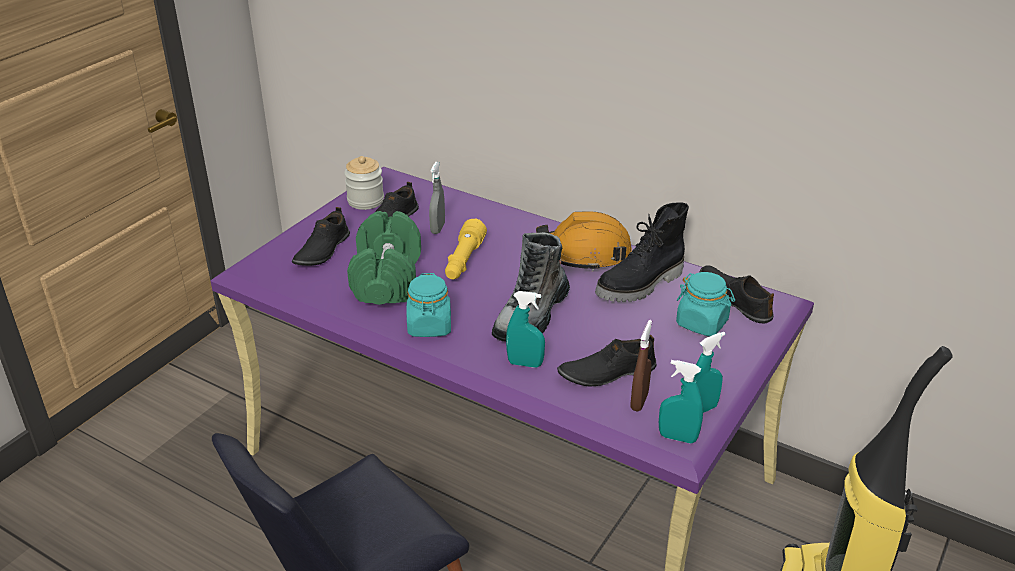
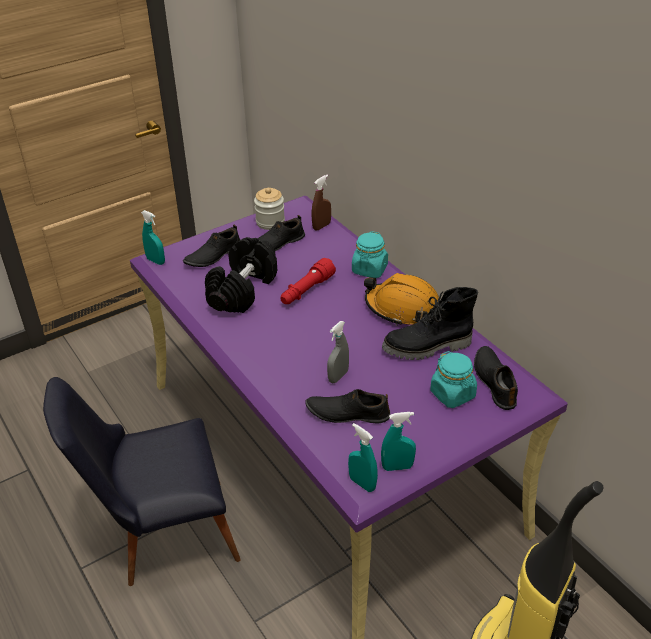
camera: 25 degrees right, 5 degrees up
green dumbbell [347,211,421,305] -> black dumbbell [205,237,277,313]
turquoise jar [407,273,451,337] -> turquoise jar moved to [352,231,388,278]
grey spray bottle [429,162,445,234] -> grey spray bottle moved to [327,321,349,383]
yellow flashlight [445,218,487,279] -> red flashlight [280,258,336,304]
boot [492,232,570,342] -> none
turquoise spray bottle [506,291,545,368] -> turquoise spray bottle moved to [141,210,165,265]
brown spray bottle [631,320,652,412] -> brown spray bottle moved to [312,175,331,230]

